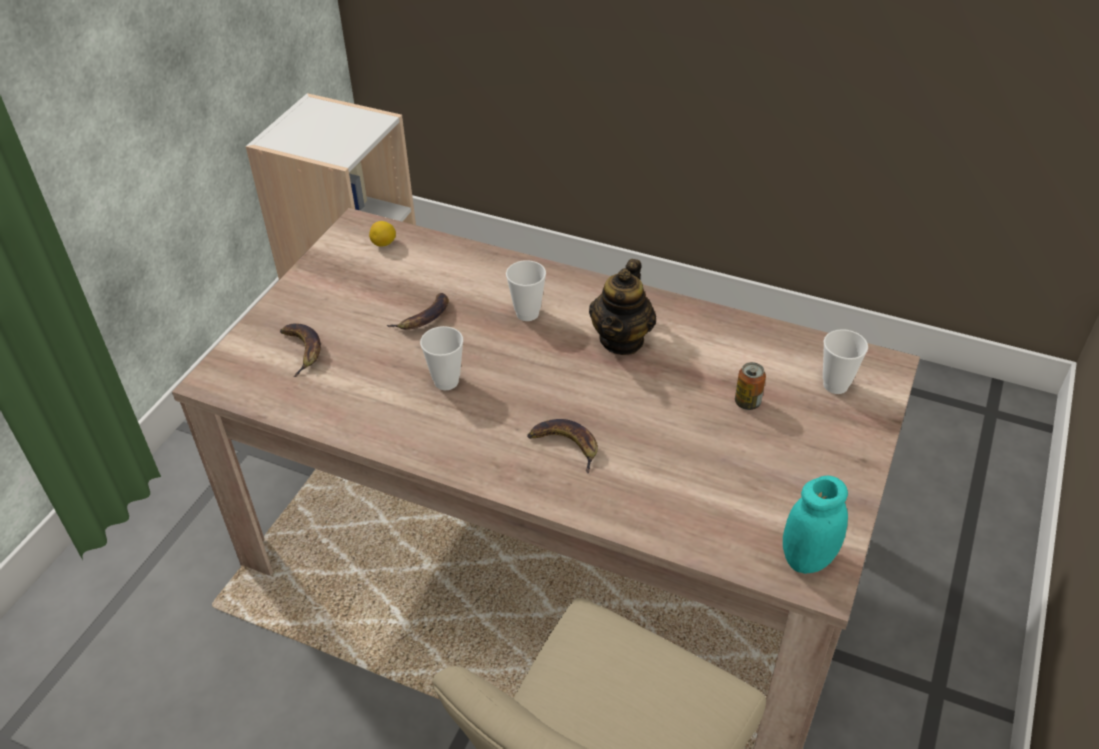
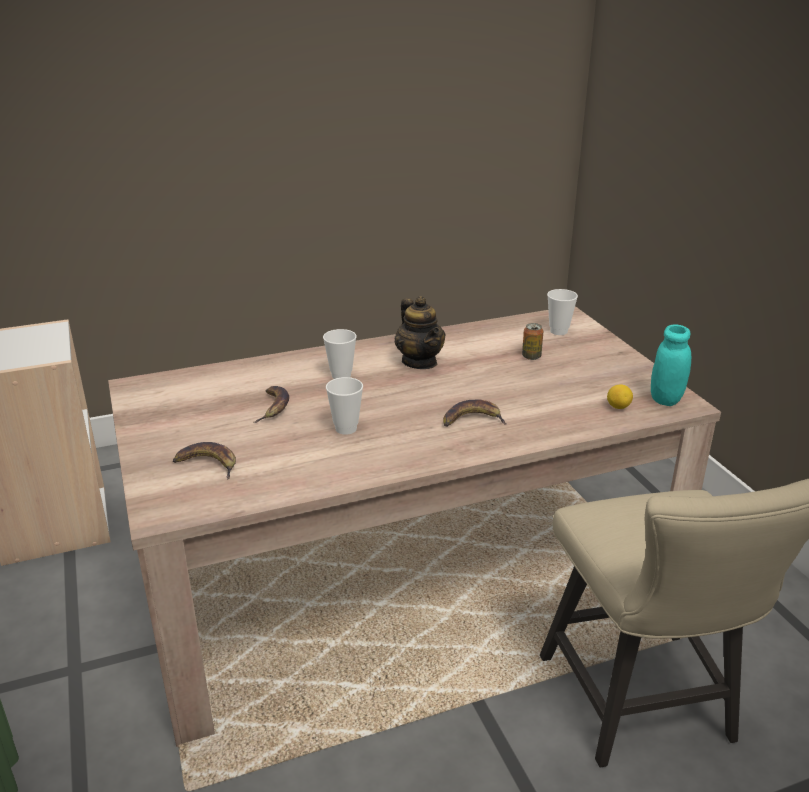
camera: 45 degrees left, 15 degrees down
lemon [369,221,396,247] -> lemon moved to [607,384,633,409]

